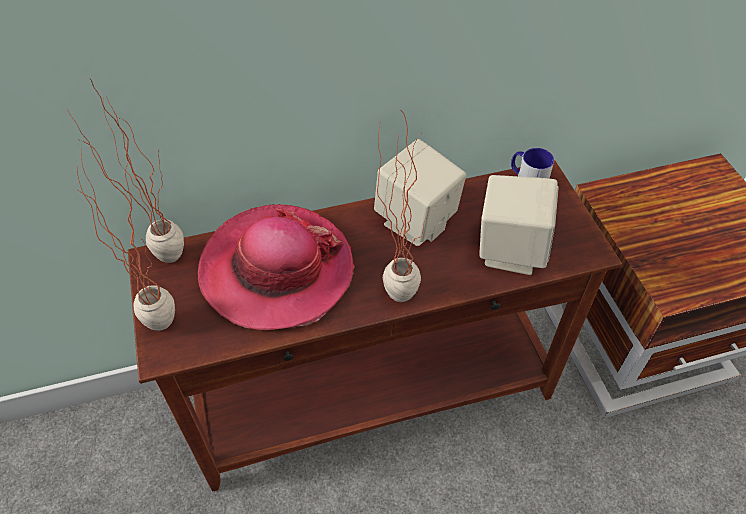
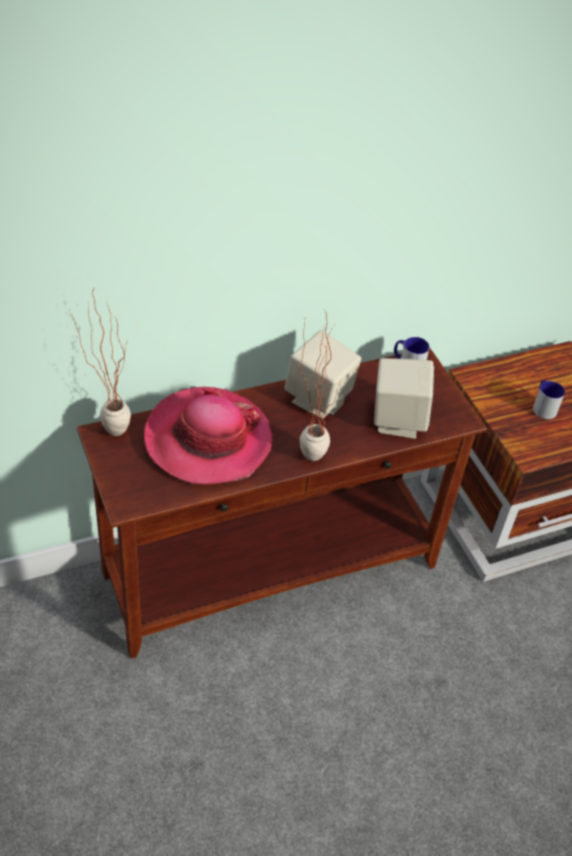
camera: 10 degrees left, 5 degrees down
potted plant [76,139,175,331] -> none
none -> mug [533,380,565,419]

